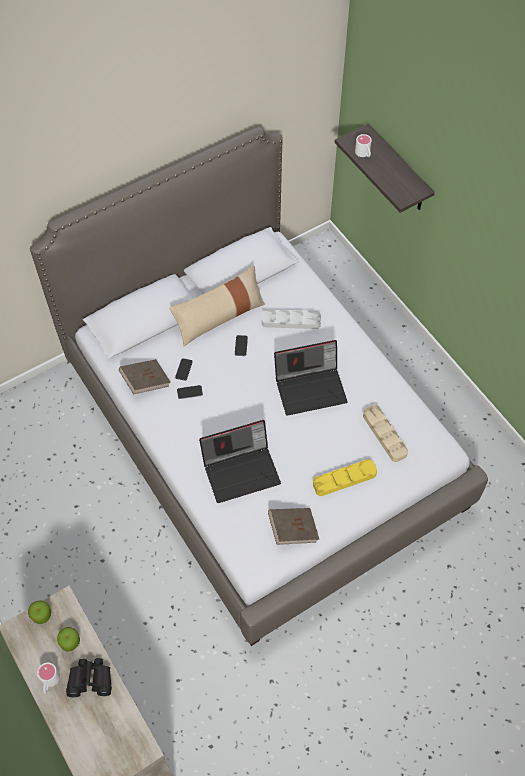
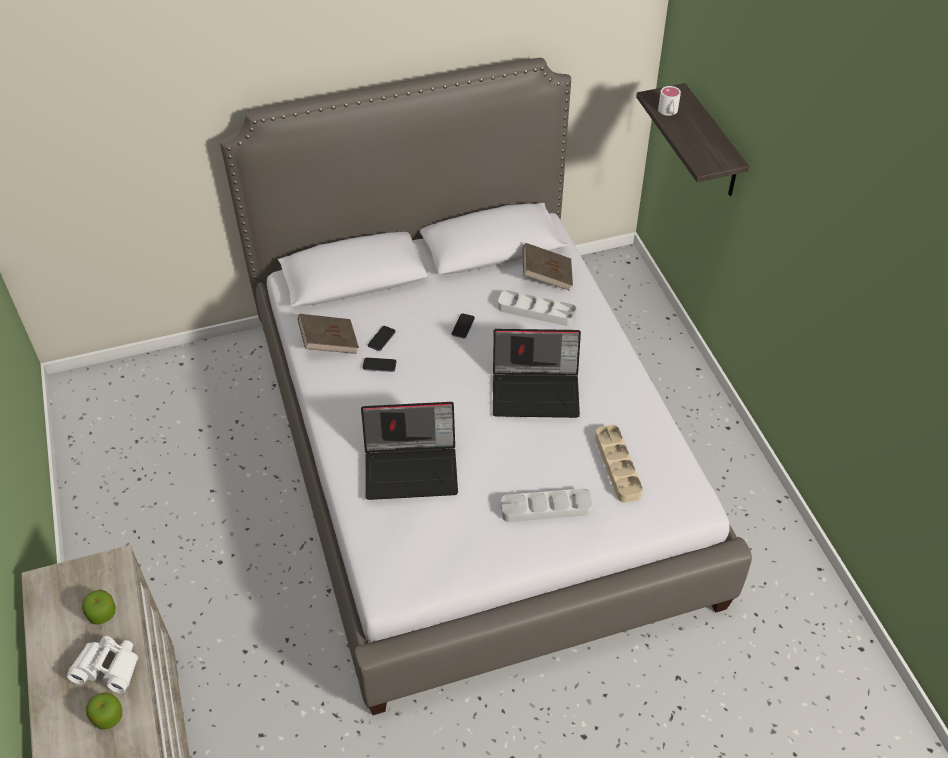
camera: 15 degrees right, 10 degrees down
apple [28,600,51,624] -> apple moved to [86,693,122,730]
white mug [37,663,60,694] -> none
black binoculars [66,658,112,697] -> white binoculars [67,636,138,693]
beige pillow [169,265,265,346] -> none
brown book [268,508,319,545] -> brown book moved to [522,243,573,290]
yellow tray [313,459,377,496] -> grey tray [501,488,593,522]

